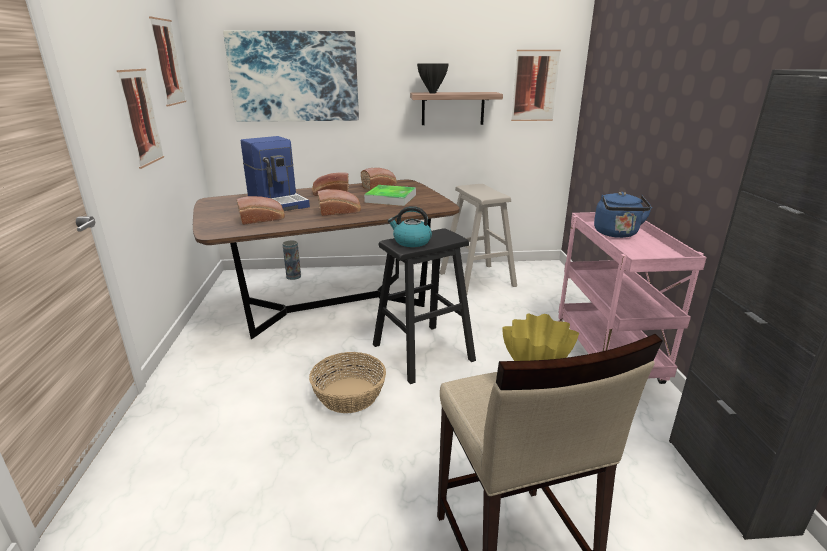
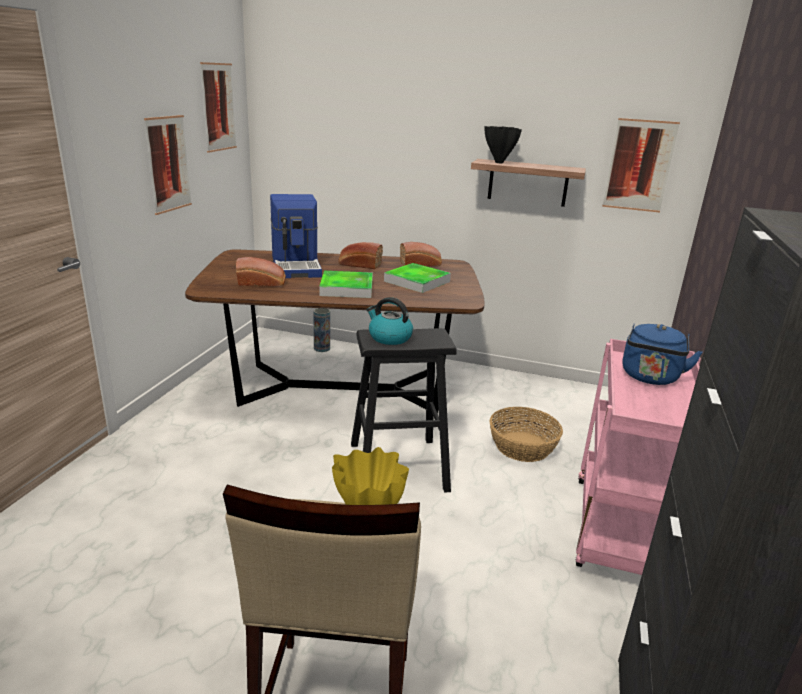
camera: 20 degrees right, 0 degrees up
picture [223,31,359,122] -> none
basket [309,352,386,413] -> basket moved to [489,407,563,462]
bread [317,189,361,216] -> tray [319,271,373,298]
beige stool [440,184,517,294] -> none

